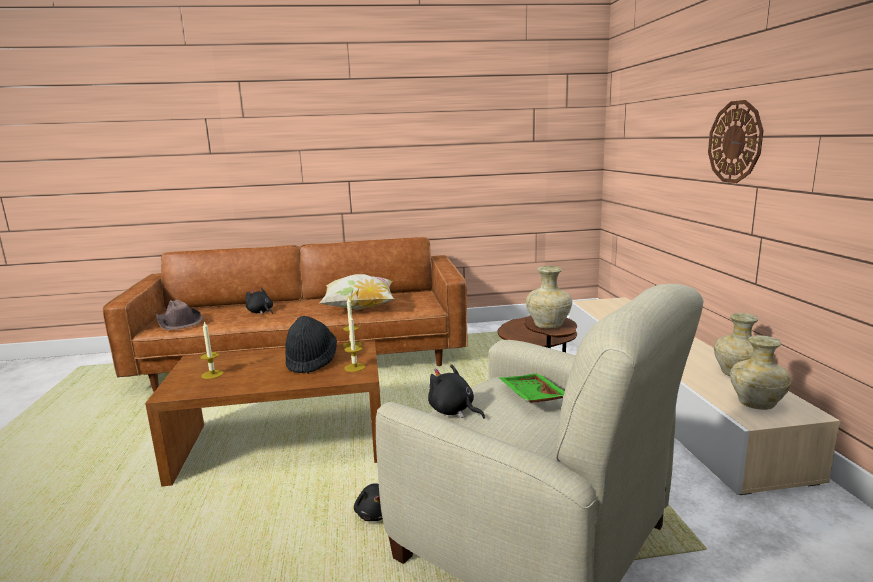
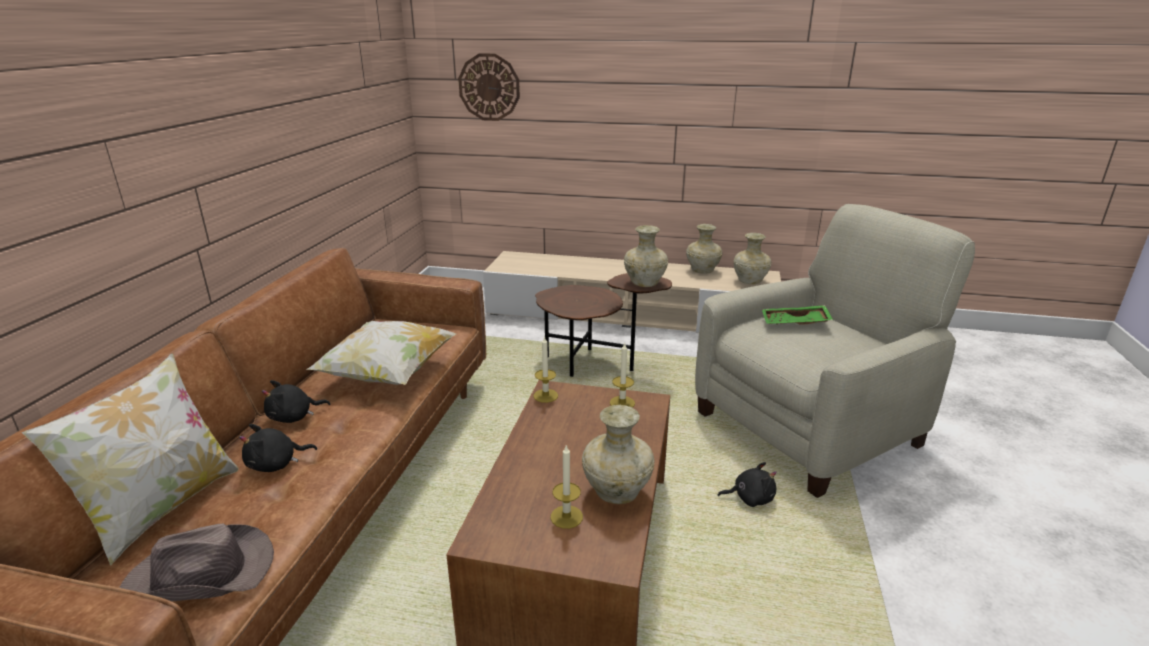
camera: 70 degrees left, 10 degrees up
black hat [285,316,337,374] -> none
black plush toy [428,364,485,419] -> black plush toy moved to [262,380,331,423]
wall clock [708,100,764,183] -> wall clock moved to [458,53,520,121]
none -> pillow [22,354,239,565]
none -> beige vase [582,405,655,504]

